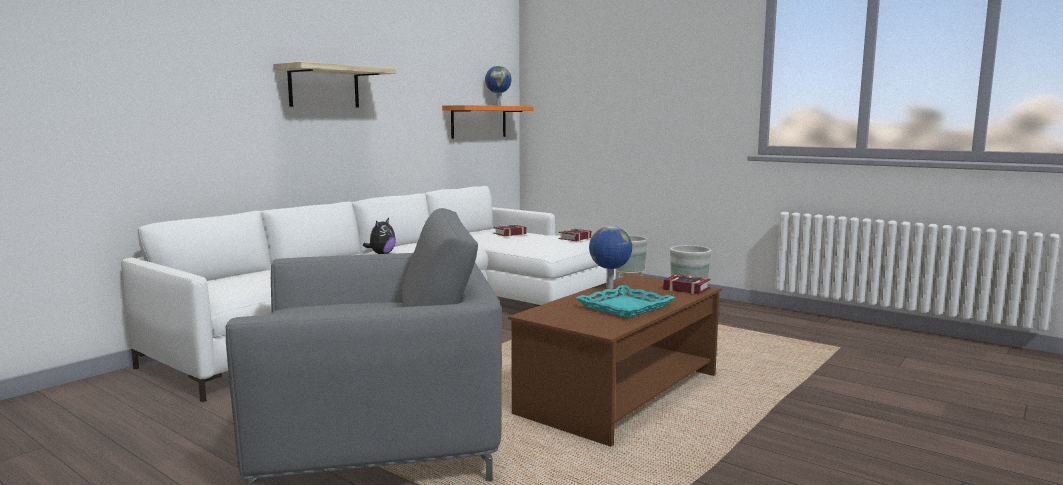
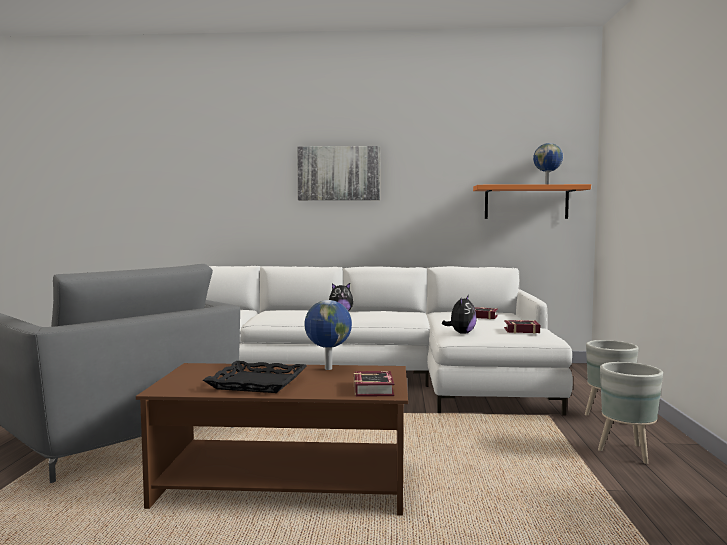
camera: 55 degrees right, 5 degrees down
shelf [273,61,396,108] -> picture [297,146,380,200]
turquoise tray [576,285,675,318] -> black tray [203,361,307,393]
none -> plush toy [442,295,477,334]

